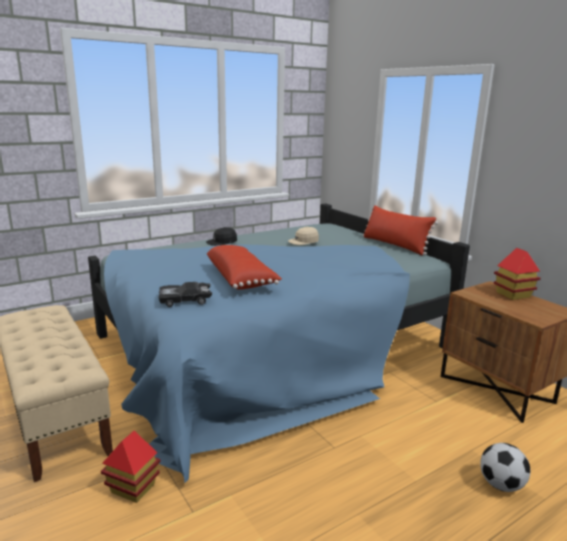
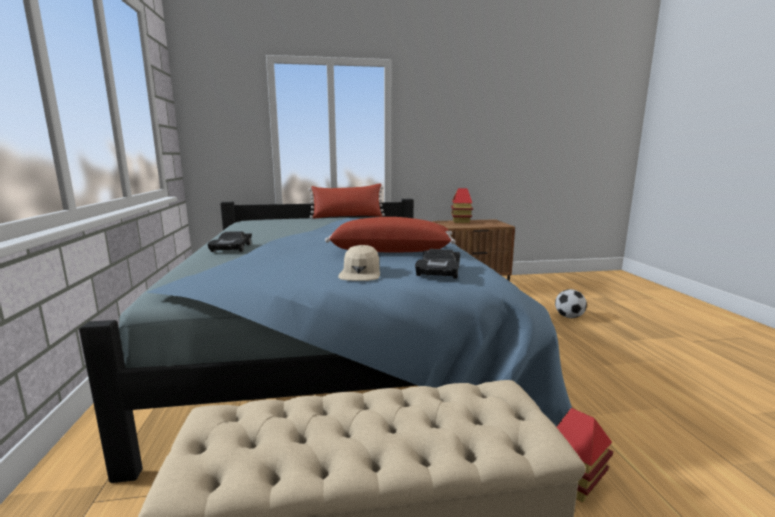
camera: 65 degrees left, 5 degrees down
black cap [206,227,237,246] -> black toy car [207,231,252,252]
beige cap [288,227,319,245] -> beige cap moved to [338,245,380,281]

